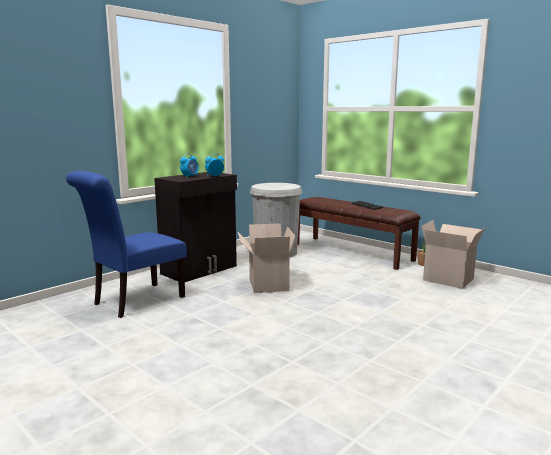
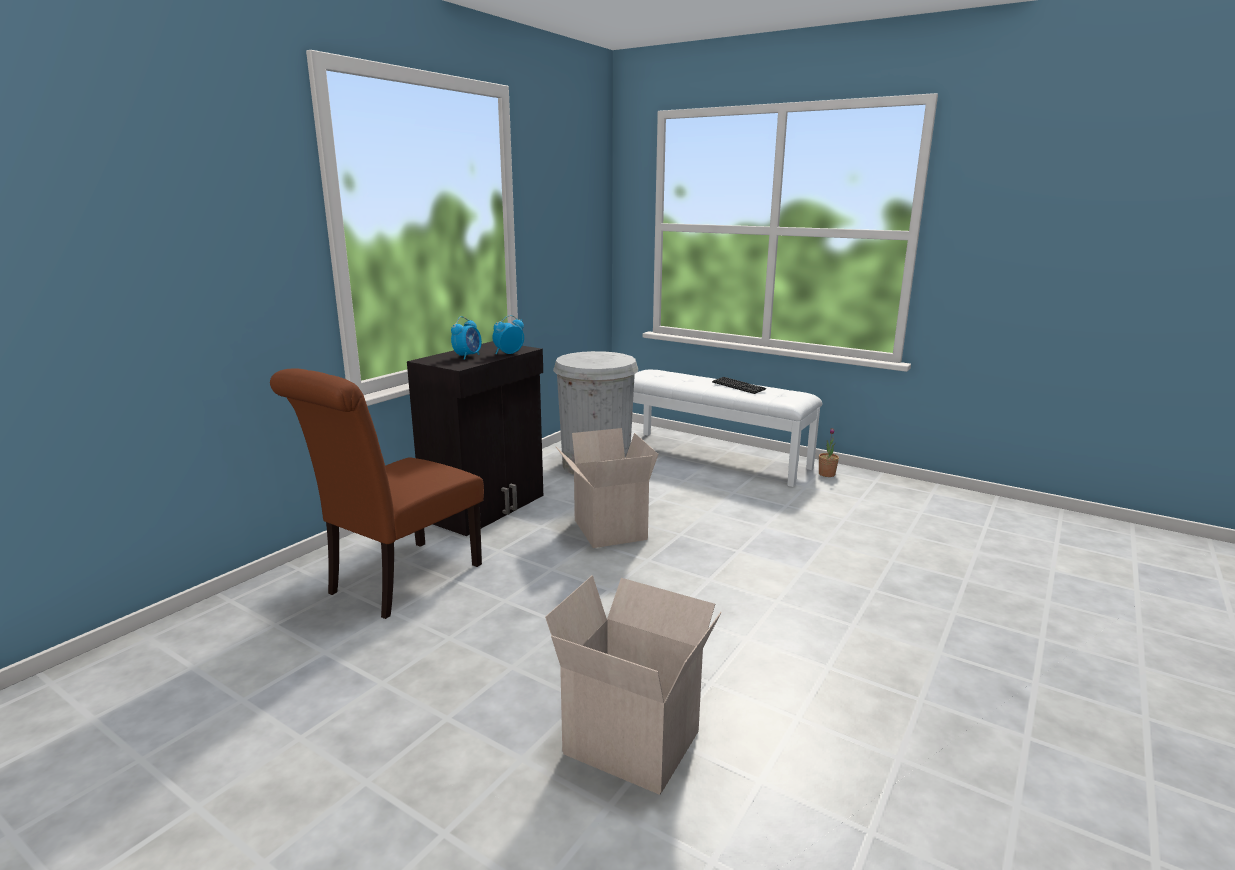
camera: 10 degrees left, 5 degrees up
blue chair [66,171,187,318] -> brown chair [270,368,484,619]
brown bench [297,197,421,270] -> white bench [633,370,822,487]
cardboard box [421,220,486,289] -> cardboard box moved to [545,575,722,795]

